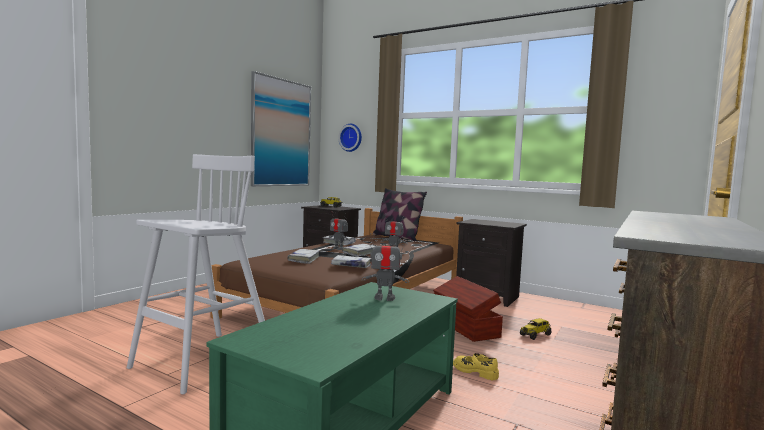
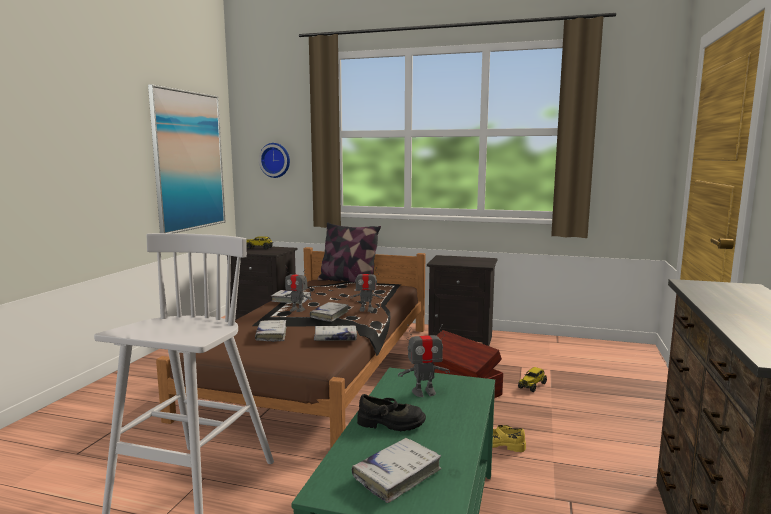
camera: 15 degrees left, 5 degrees up
none -> white book [352,438,442,503]
none -> black shoe [357,394,426,432]

